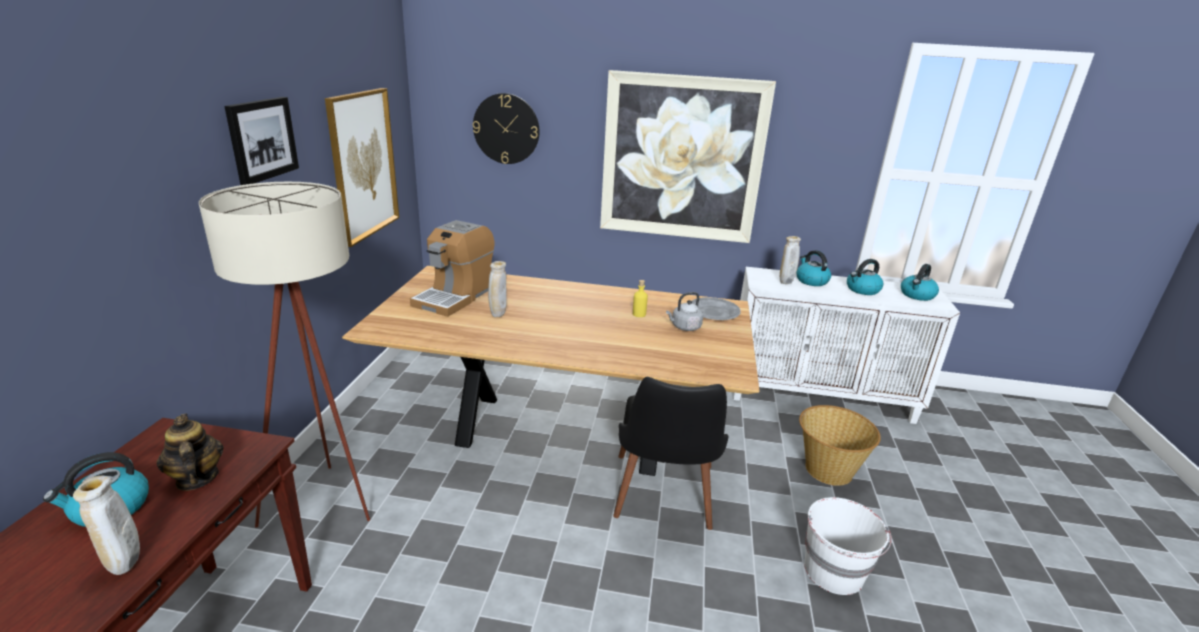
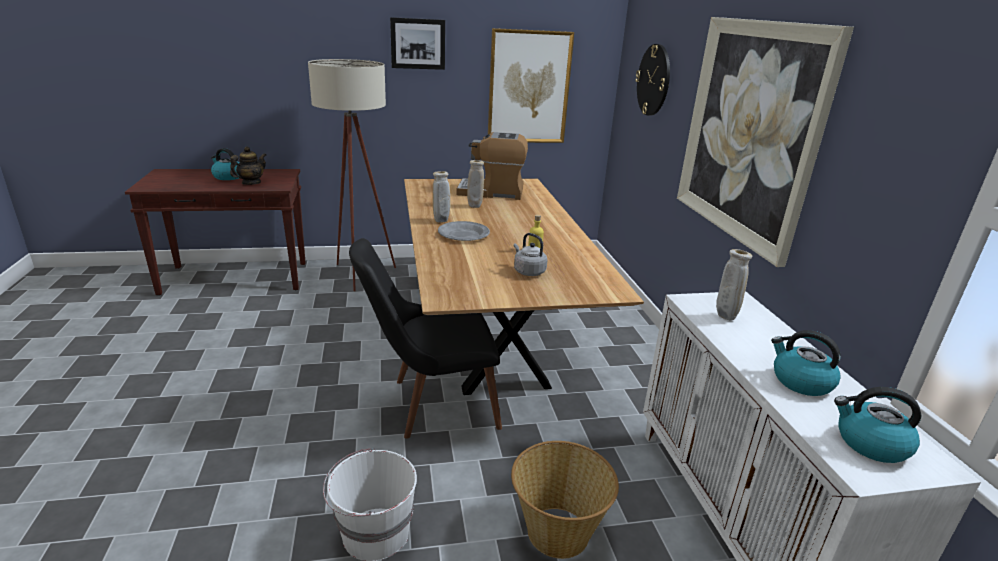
camera: 70 degrees right, 0 degrees up
beige vase [73,476,140,575] -> beige vase moved to [433,171,450,223]
grey plate [692,297,741,320] -> grey plate moved to [438,221,490,241]
kettle [796,250,831,286] -> none

